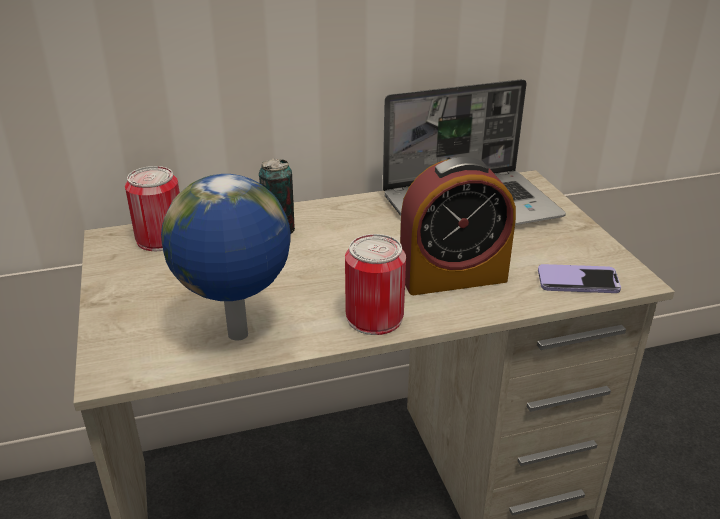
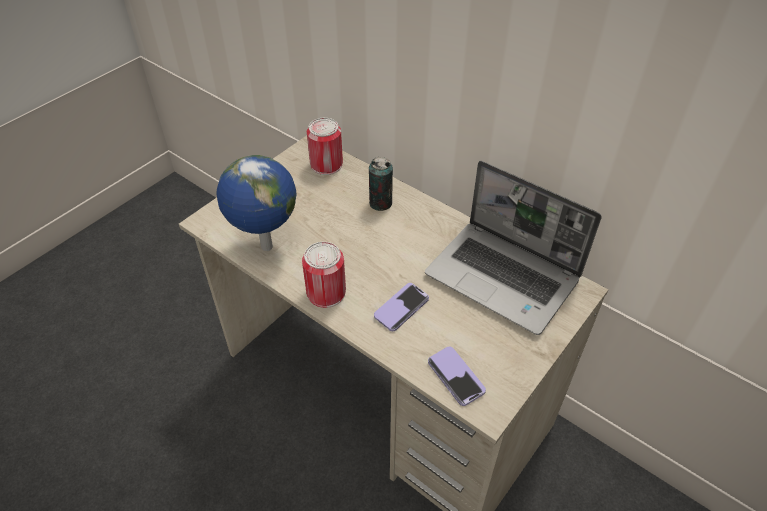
camera: 55 degrees right, 15 degrees up
alarm clock [400,157,516,295] -> phone [374,283,429,331]

